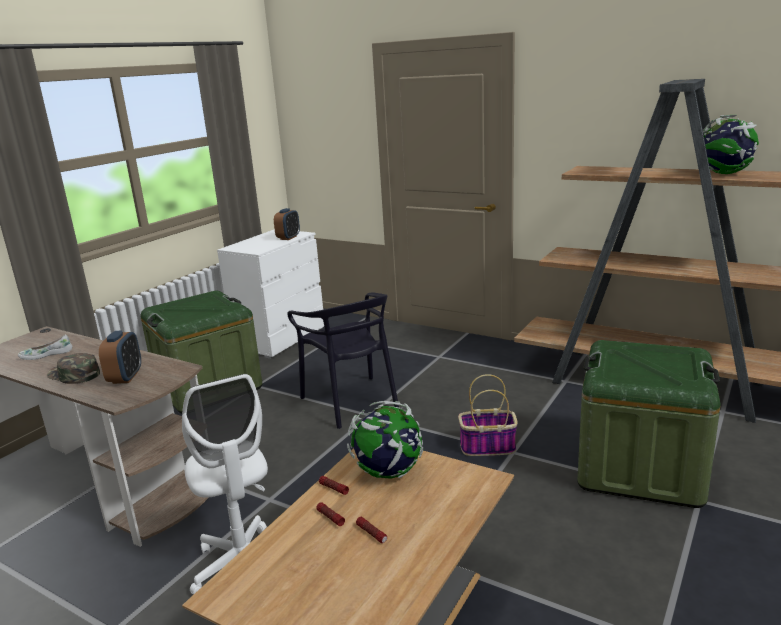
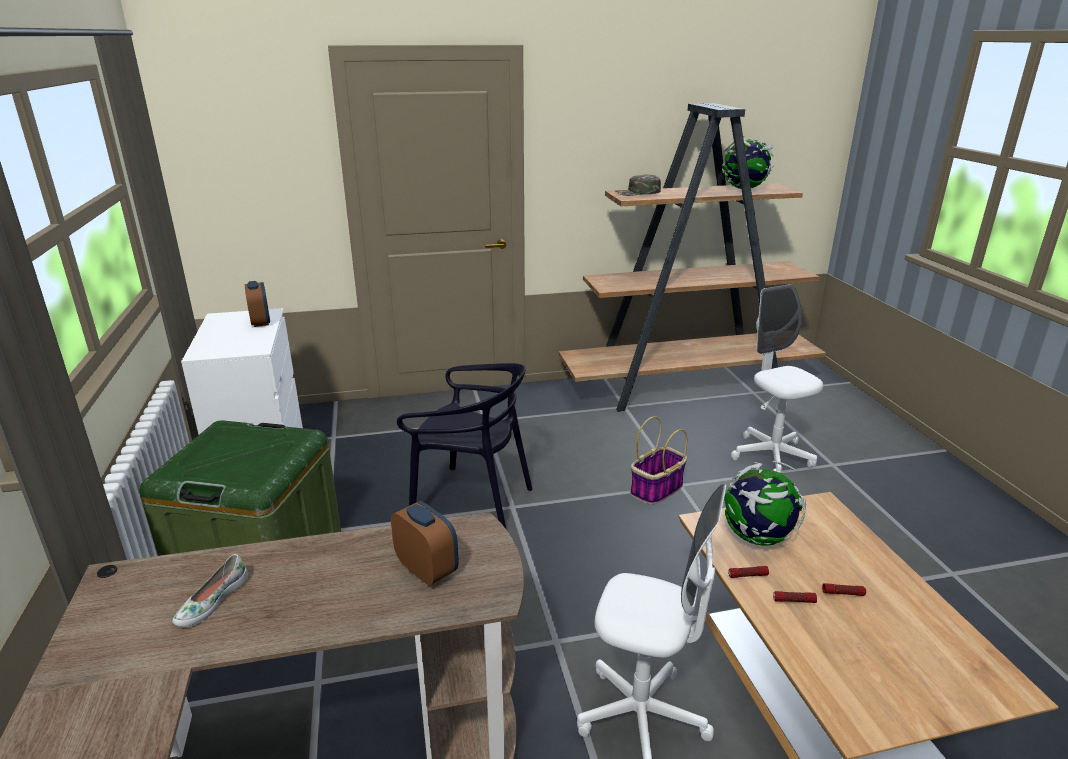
camera: 45 degrees left, 5 degrees up
green cap [47,353,100,384] -> green cap moved to [615,174,661,196]
green storage box [577,340,720,508] -> white office chair [731,284,823,473]

